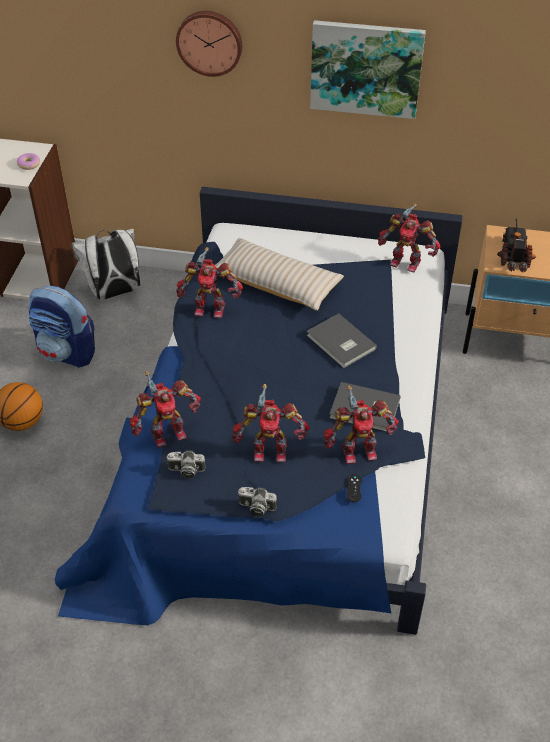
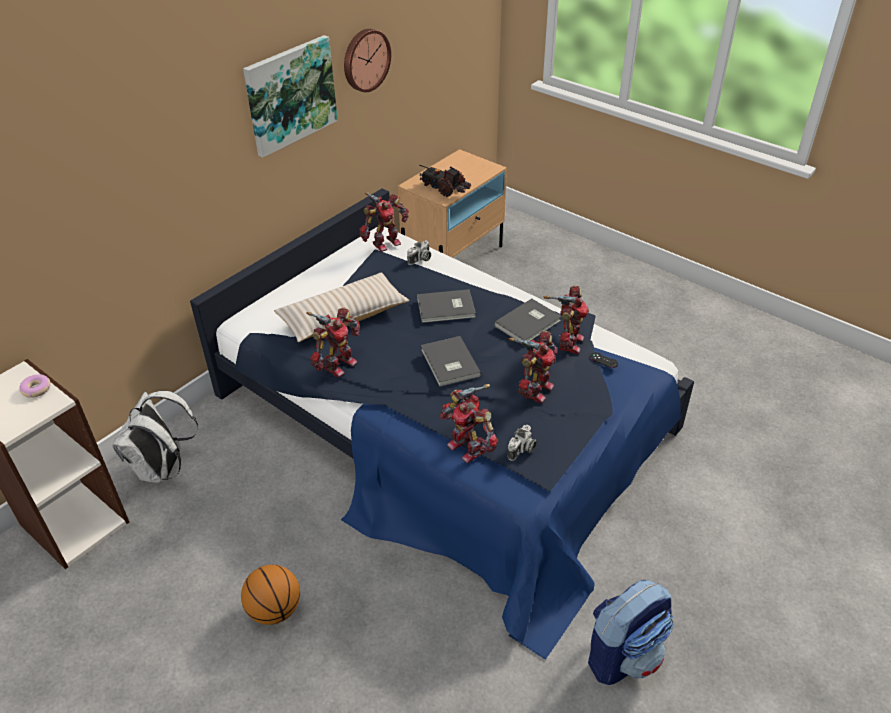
camera: 60 degrees left, 5 degrees down
backpack [28,285,95,368] -> backpack moved to [588,580,673,685]
toy robot [130,371,201,448] -> toy robot turned 135 degrees clockwise [440,384,498,463]
wall clock [176,11,242,77] -> wall clock moved to [344,29,391,92]
camera [238,487,277,517] -> camera moved to [407,240,431,265]
none -> grey book [421,336,481,387]

